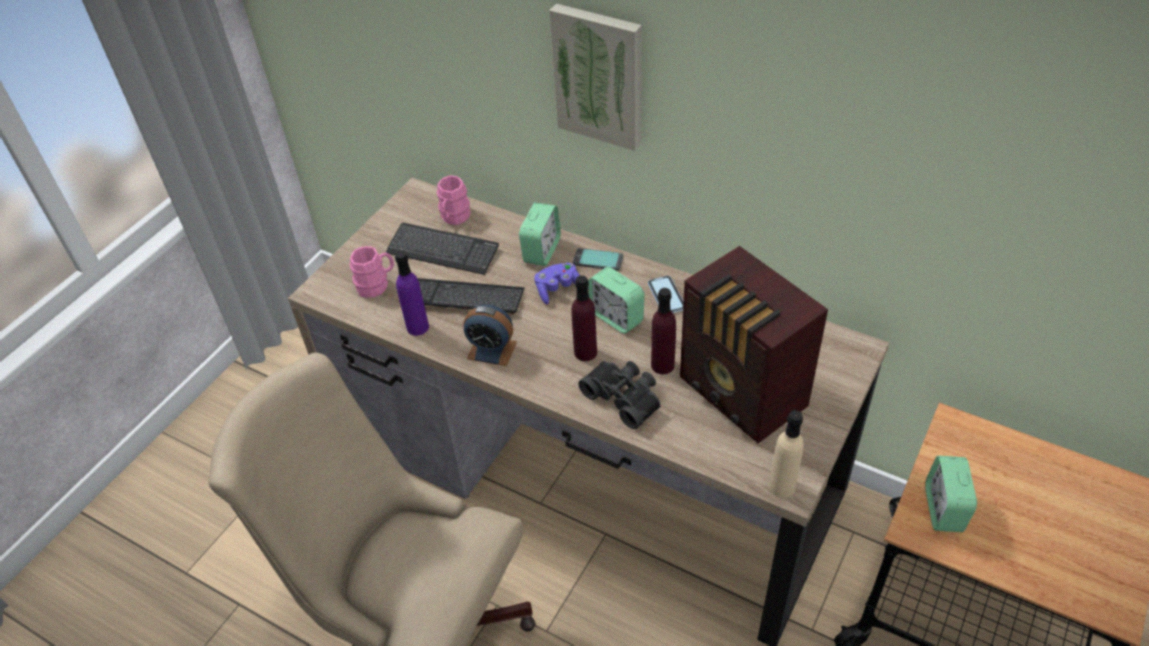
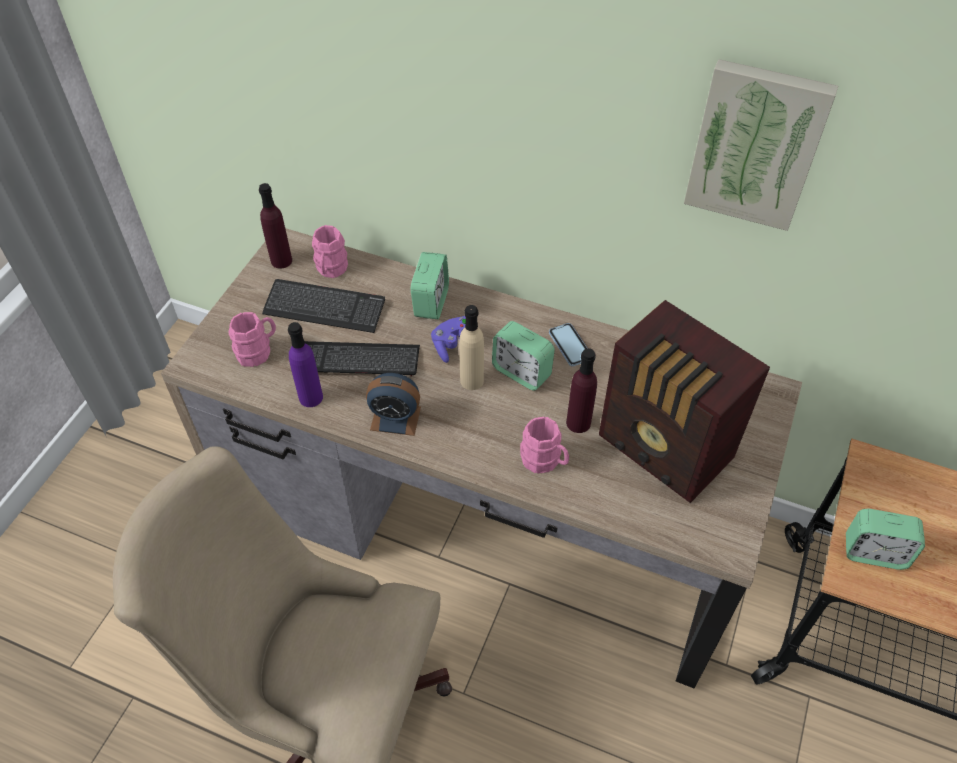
camera: 10 degrees left, 5 degrees up
picture [549,4,642,151] -> picture moved to [684,59,838,231]
purple bottle [572,275,597,361] -> purple bottle moved to [259,183,292,269]
phone [573,248,623,271] -> none
black binoculars [578,361,661,429] -> pink mug [520,417,569,474]
beige bottle [769,410,804,498] -> beige bottle moved to [459,305,484,390]
alarm clock [925,456,977,532] -> alarm clock turned 75 degrees counterclockwise [846,509,925,570]

